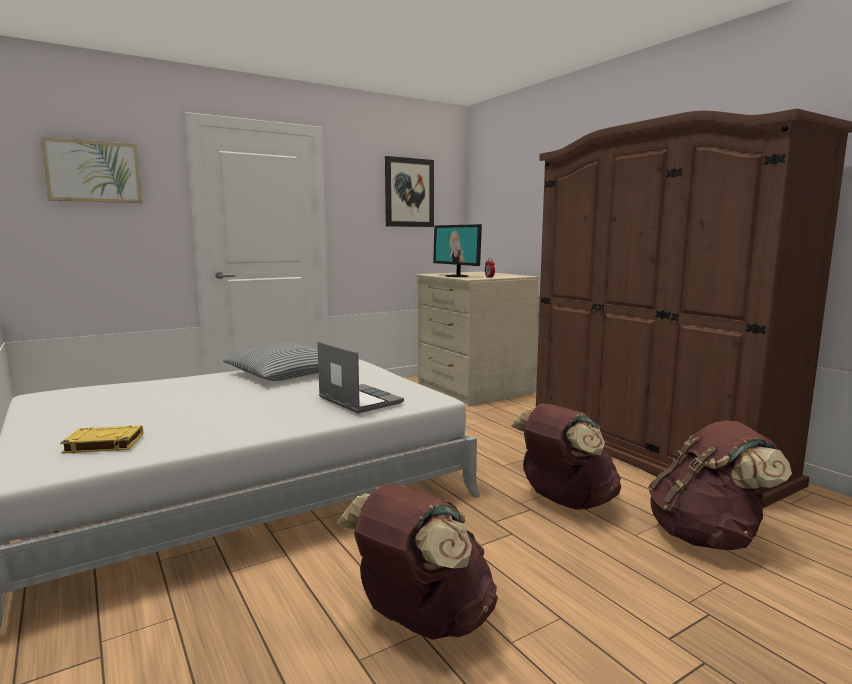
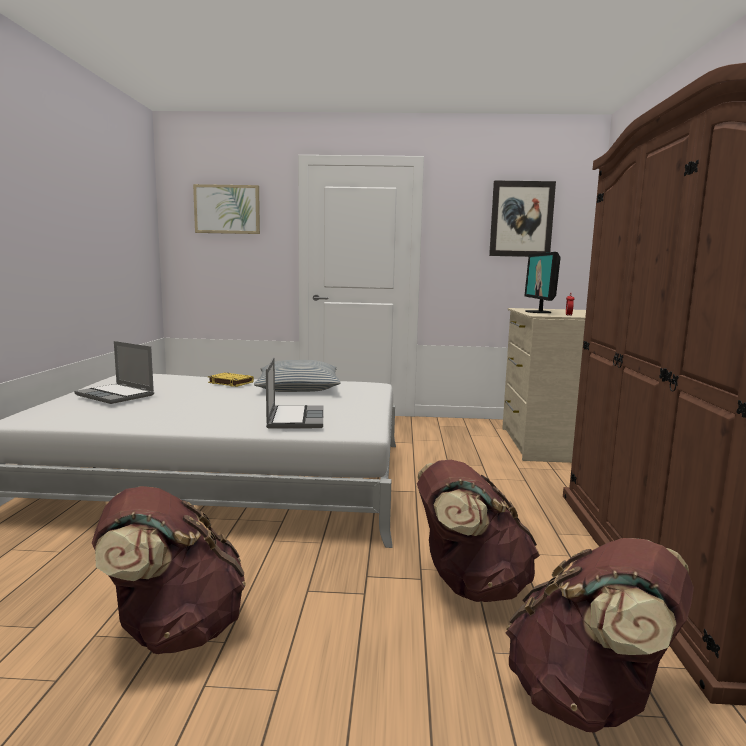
camera: 35 degrees right, 0 degrees up
yellow book [60,425,143,454] -> yellow book moved to [208,373,254,387]
none -> laptop [74,341,154,404]

